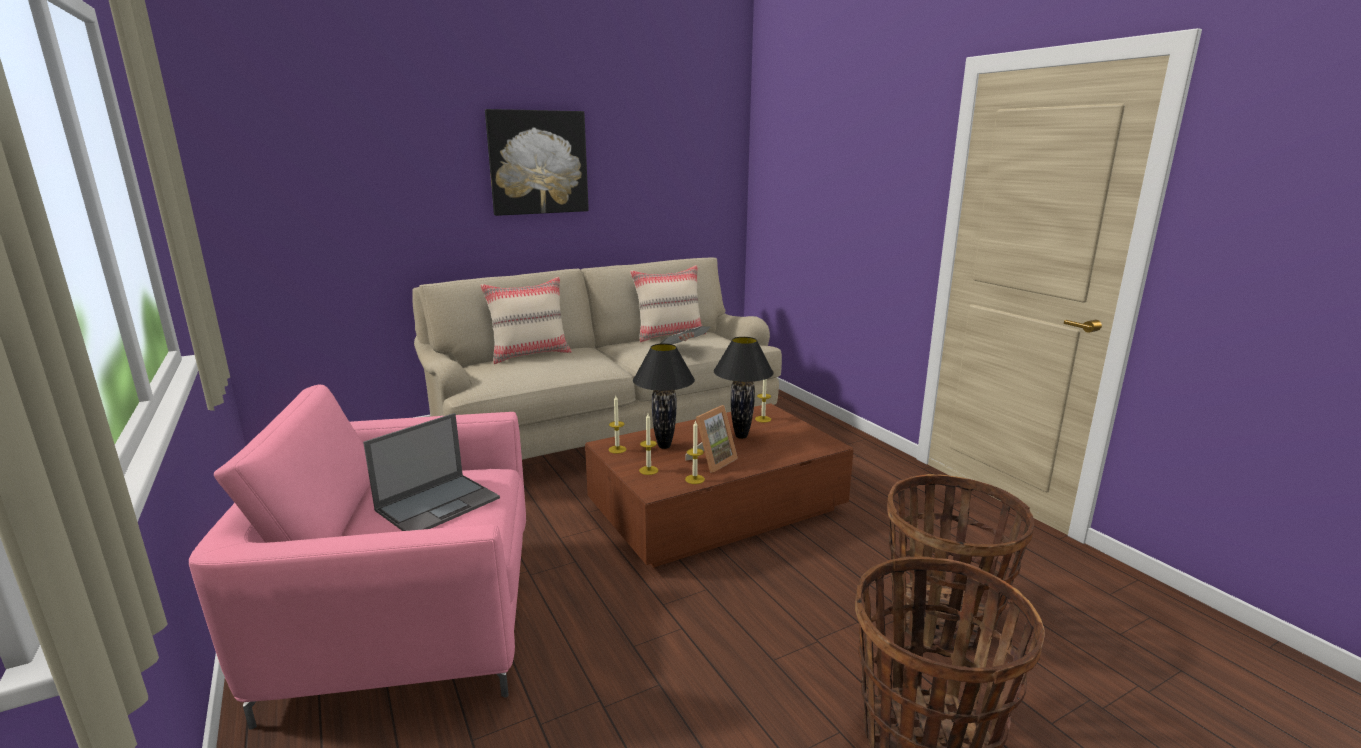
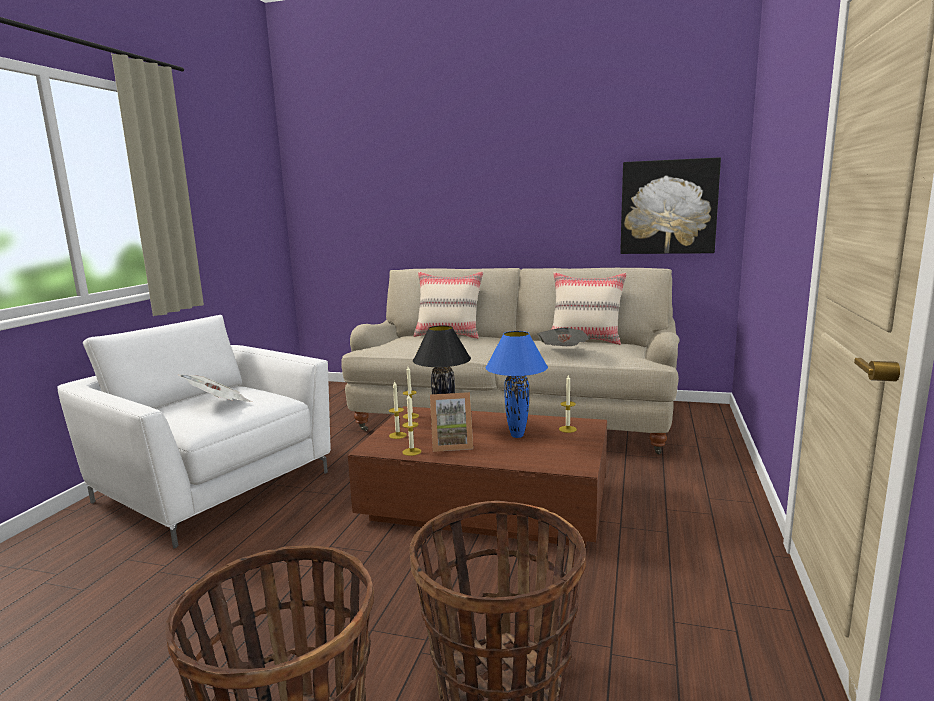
camera: 45 degrees right, 5 degrees down
pink armchair [189,385,526,730] -> white armchair [57,315,331,548]
laptop [363,413,500,531] -> newspaper [178,374,252,402]
picture [485,109,589,216] -> picture moved to [620,157,721,254]
black table lamp [714,337,774,439] -> blue table lamp [486,331,548,438]

